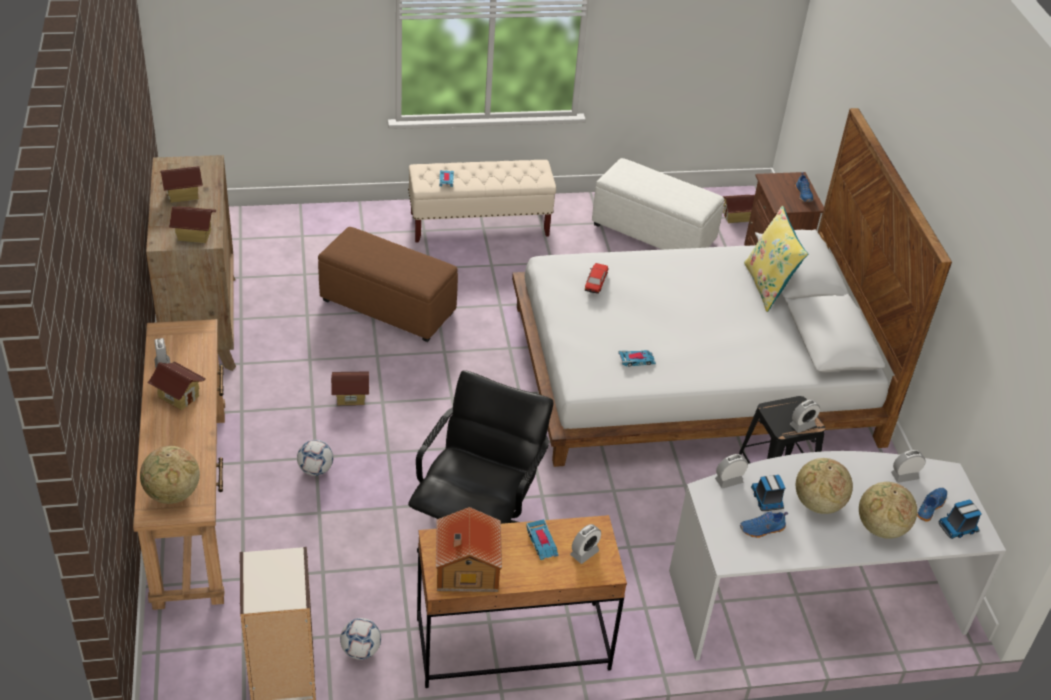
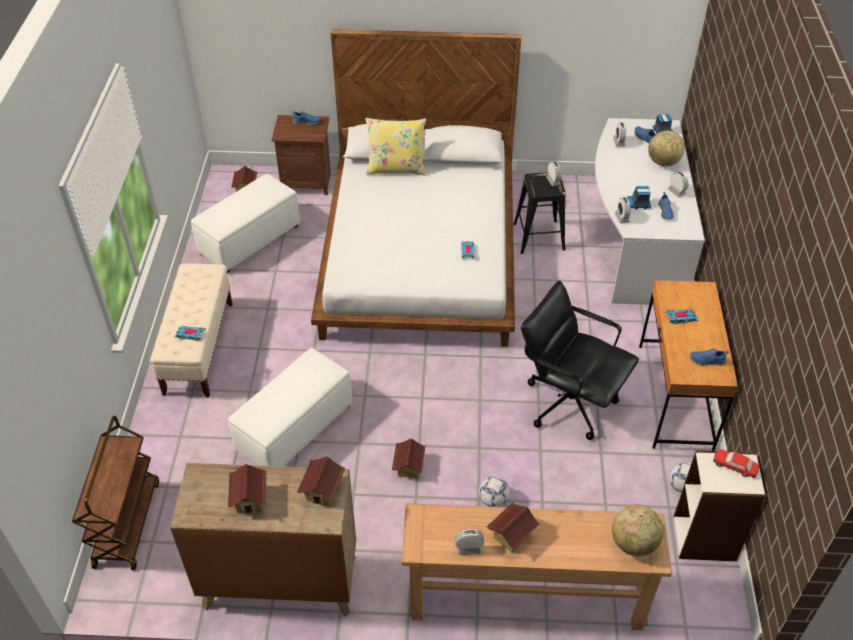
camera: 75 degrees left, 5 degrees up
brown ottoman [318,227,458,342] -> white ottoman [228,348,353,467]
toy house [436,507,502,592] -> blue shoe [689,349,729,366]
alarm clock [570,524,601,564] -> alarm clock moved to [668,171,688,197]
toy car [585,263,609,294] -> toy car moved to [713,449,760,478]
globe [796,458,853,514] -> none
none -> brown cart [72,416,159,570]

